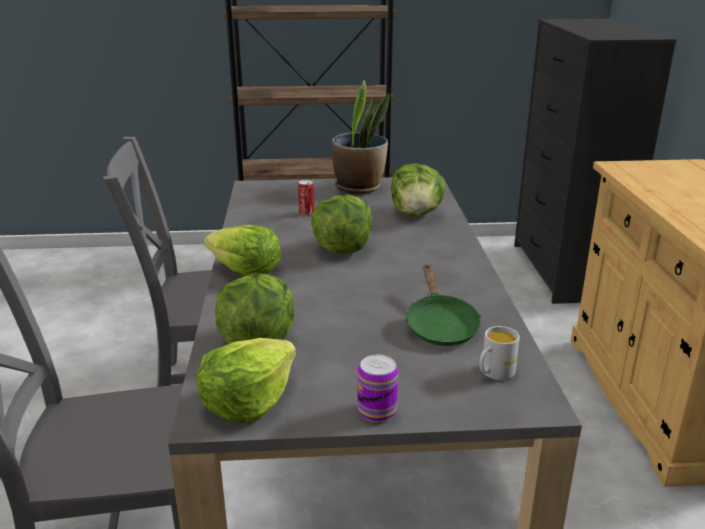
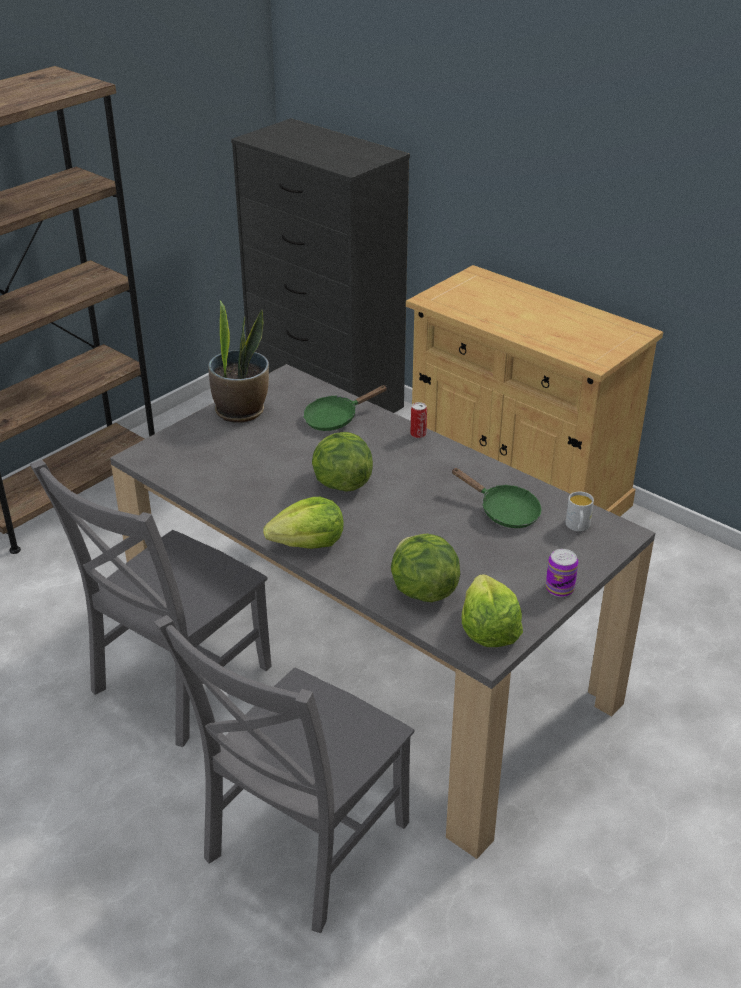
camera: 45 degrees left, 10 degrees up
can [298,180,314,216] -> can moved to [410,402,427,438]
lettuce [391,163,446,216] -> green frying pan [303,385,387,431]

